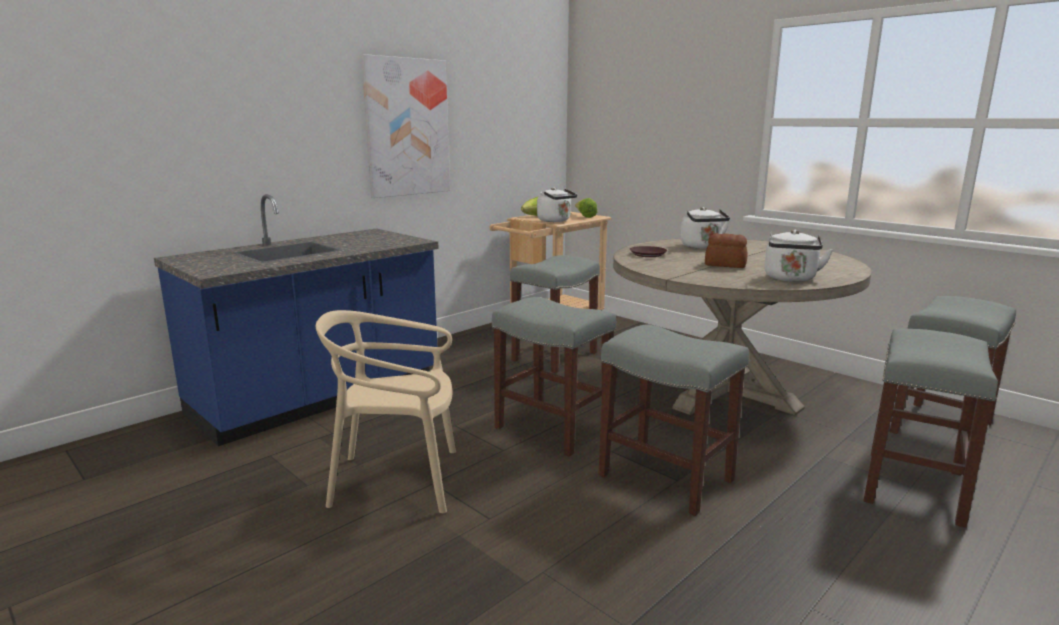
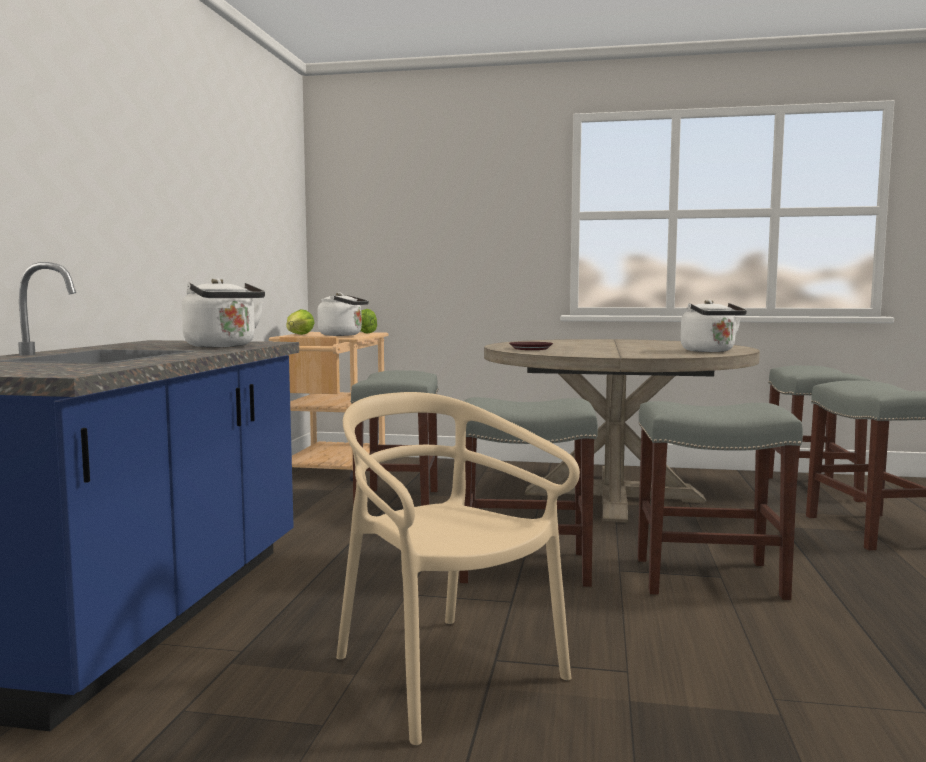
camera: 35 degrees left, 10 degrees down
beige chair [316,310,456,513] -> beige chair turned 90 degrees clockwise [336,392,580,745]
picture [361,54,450,198] -> none
white kettle [681,207,730,249] -> white kettle moved to [182,278,265,348]
bread [705,233,748,268] -> none

